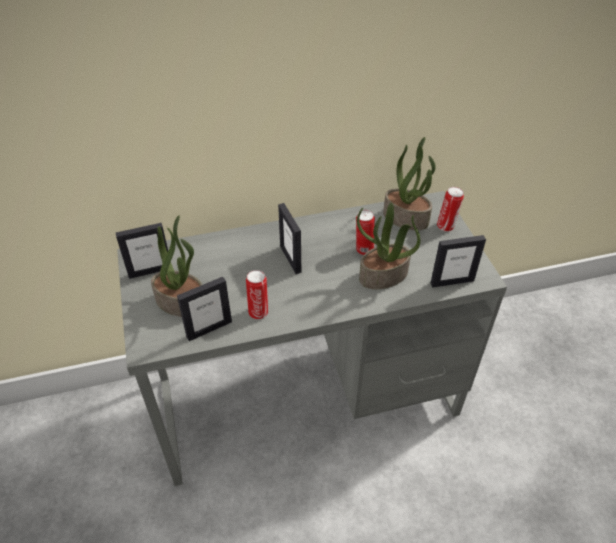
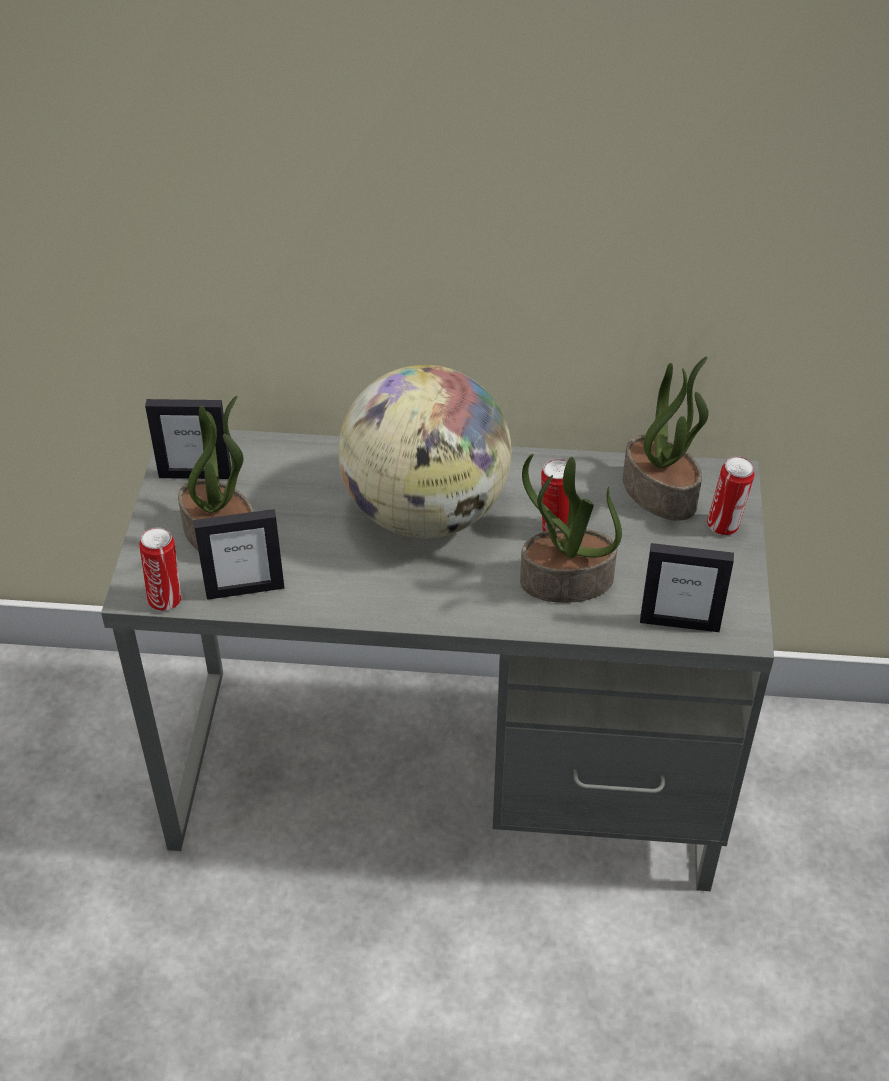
camera: 20 degrees right, 0 degrees up
can [246,270,268,319] -> can moved to [139,527,181,611]
picture frame [278,203,301,274] -> globe [338,365,512,538]

